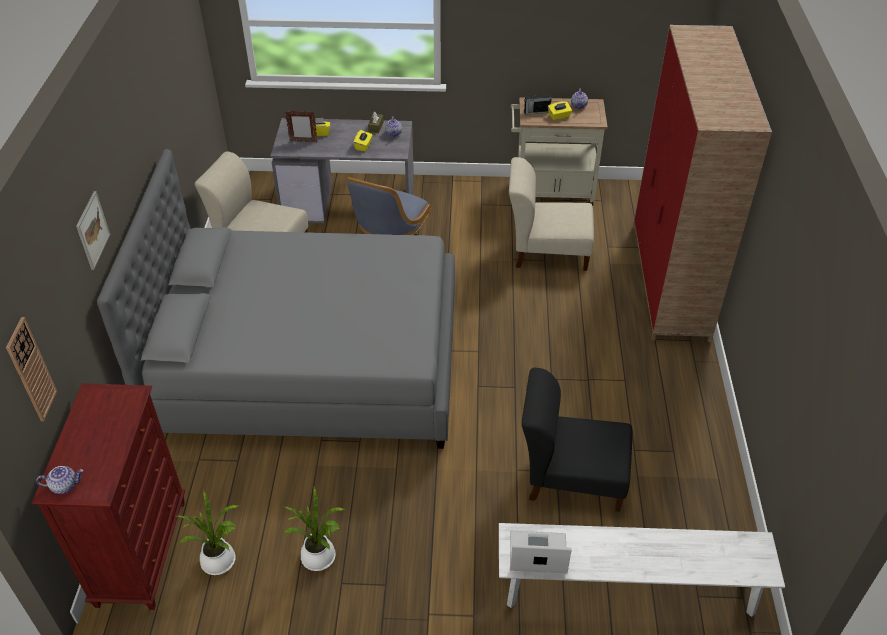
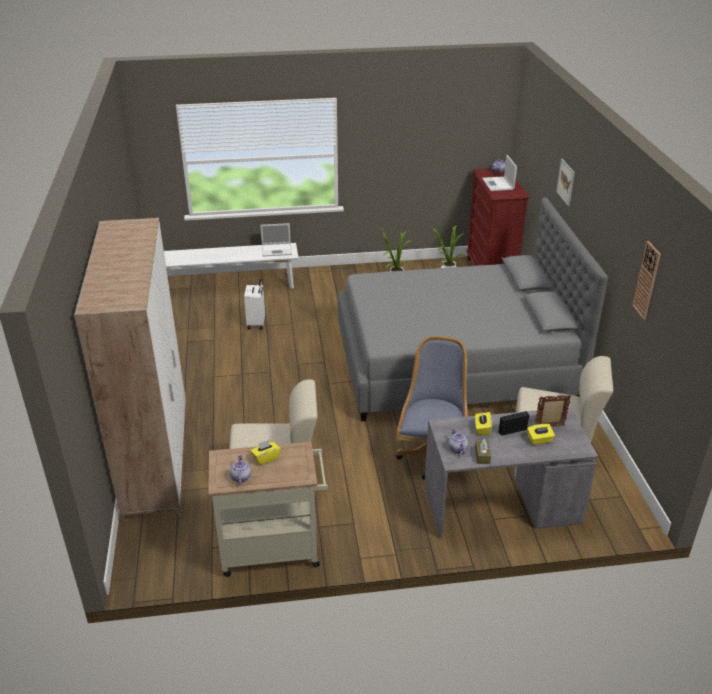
camera: 170 degrees right, 10 degrees down
wall clock [6,317,57,421] -> wall clock moved to [632,241,661,320]
black chair [522,368,632,512] -> white suitcase [244,279,265,329]
radio [524,93,552,115] -> radio moved to [499,411,529,436]
red wardrobe [633,25,772,342] -> white wardrobe [74,218,187,521]
none -> laptop [482,155,517,191]

